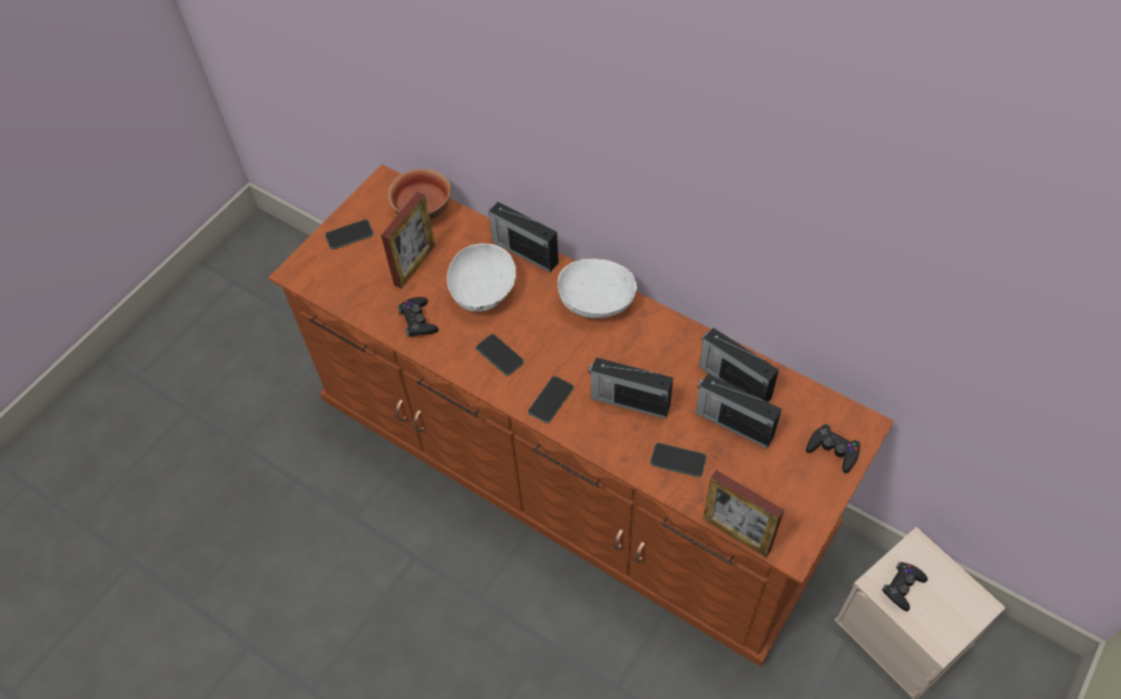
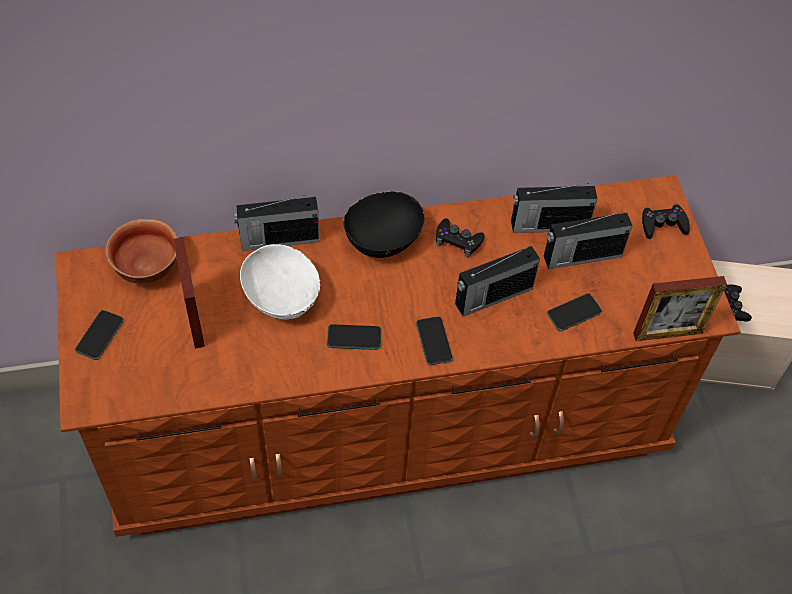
camera: 50 degrees left, 0 degrees up
black game controller [397,297,438,337] -> black game controller moved to [436,218,485,257]
white bowl [557,258,637,318] -> black bowl [343,191,425,258]

